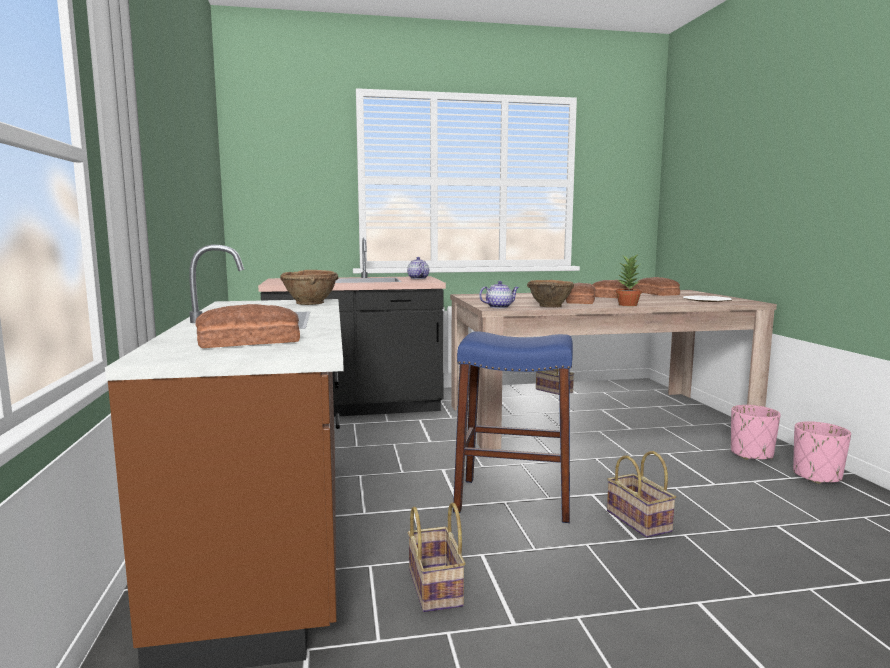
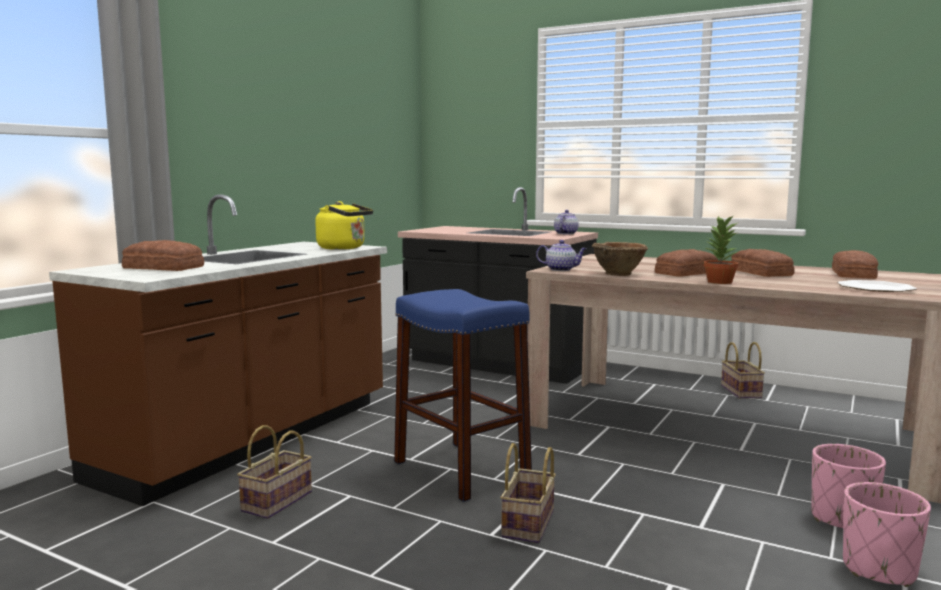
camera: 40 degrees right, 0 degrees up
brown bowl [280,270,338,305] -> yellow kettle [315,201,373,250]

